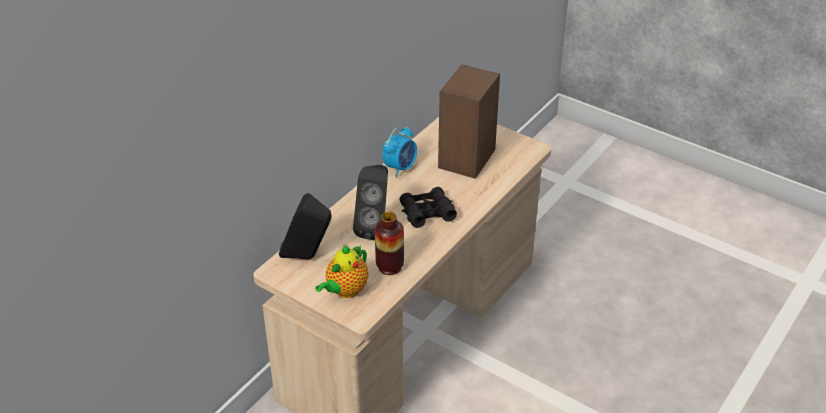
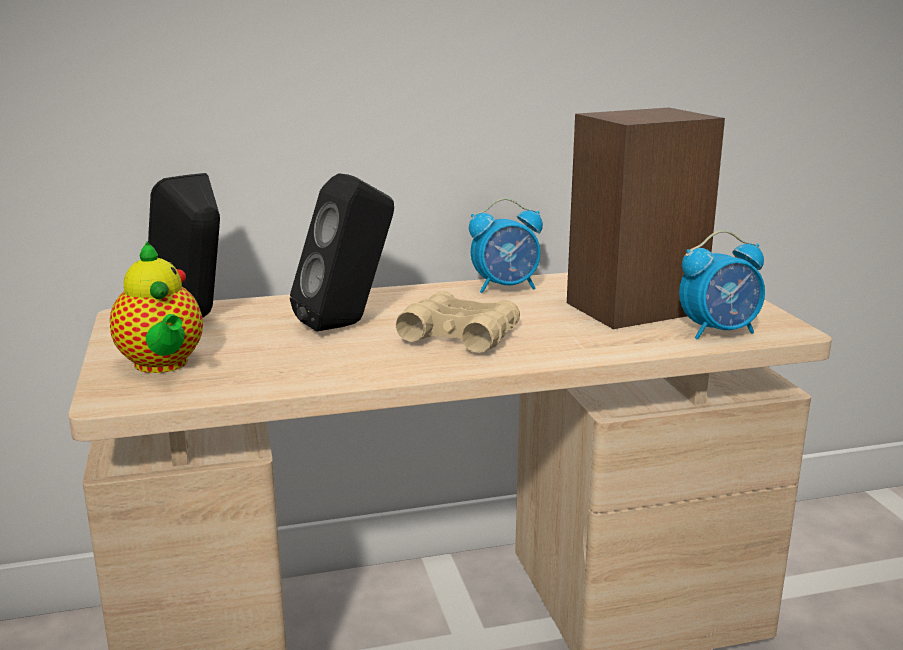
camera: 40 degrees right, 20 degrees down
teapot [315,245,369,298] -> teapot turned 105 degrees counterclockwise [110,241,203,373]
vase [375,212,404,275] -> none
black binoculars [400,187,457,228] -> beige binoculars [396,291,520,353]
none -> alarm clock [679,230,765,340]

